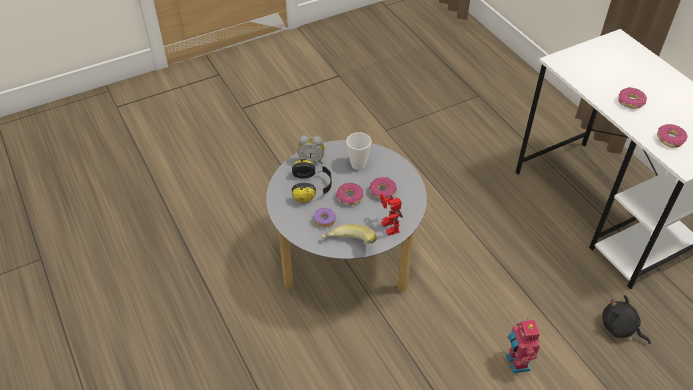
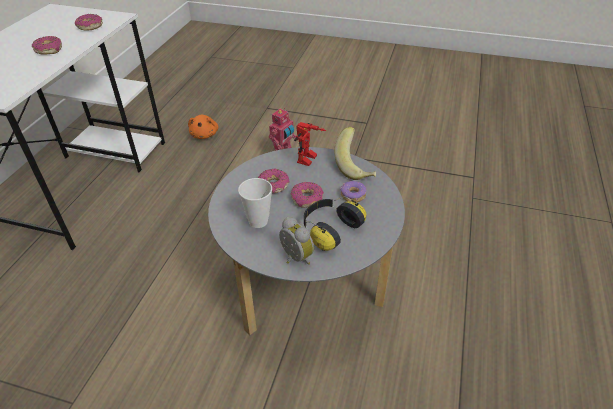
camera: 135 degrees left, 5 degrees down
black plush toy [602,295,651,344] -> orange plush toy [188,115,218,139]

